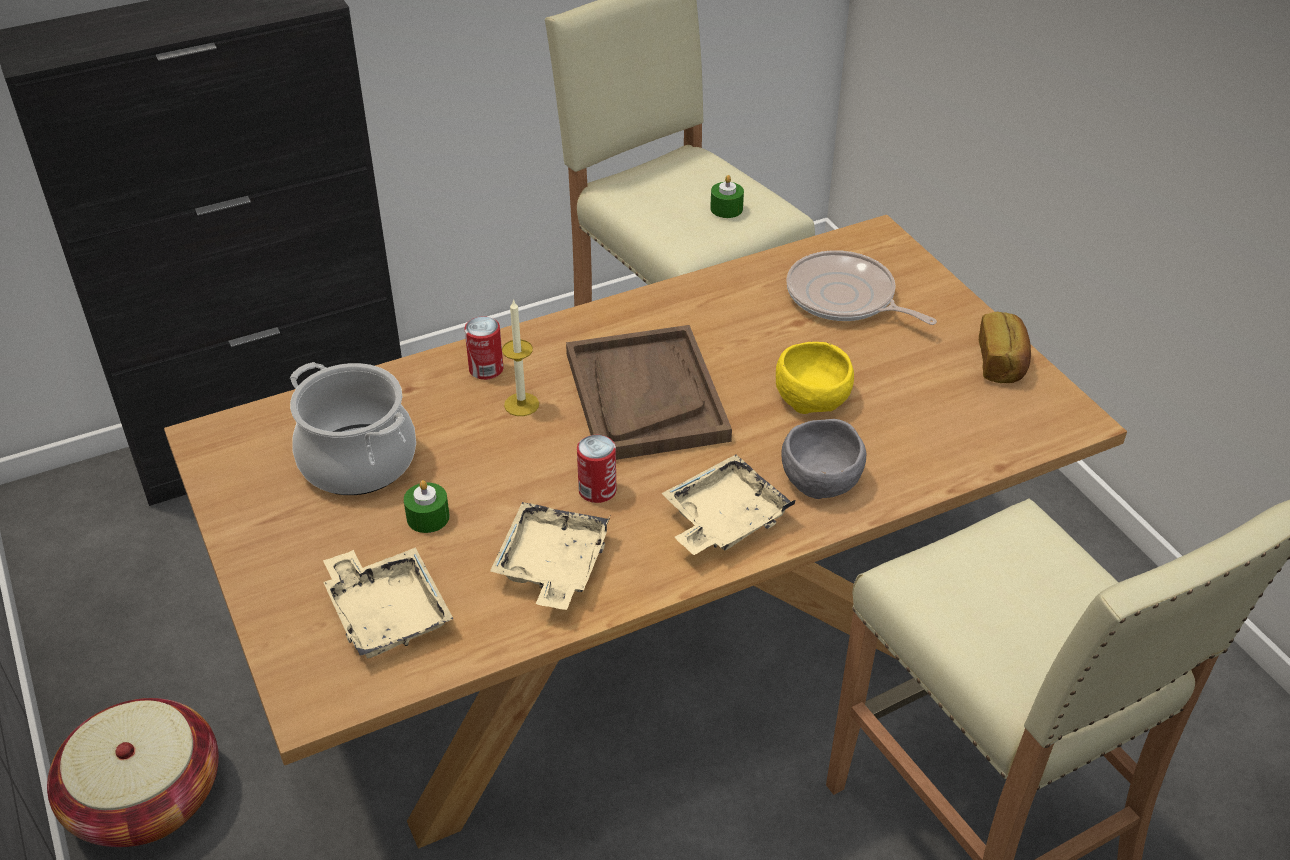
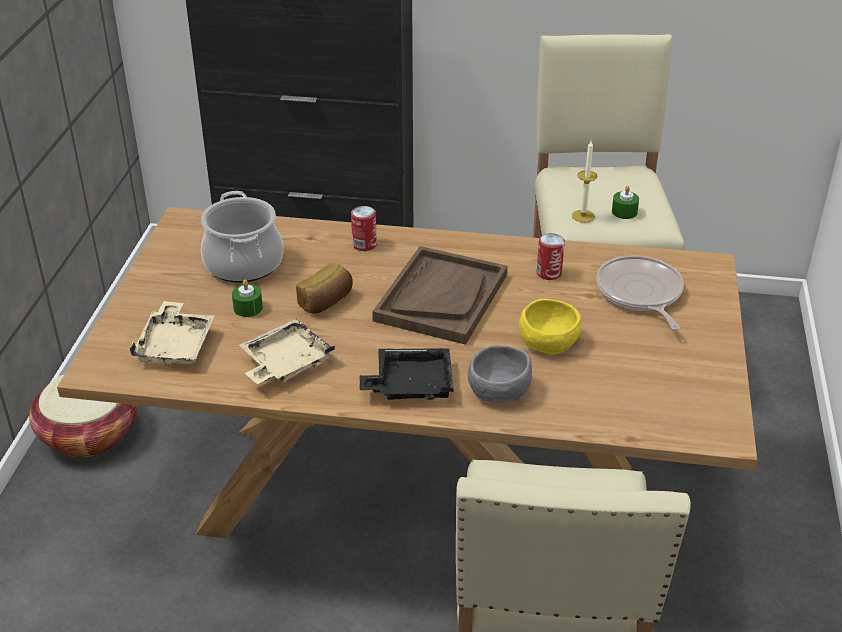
camera: 35 degrees right, 5 degrees down
candle [502,299,539,416] -> candle moved to [572,141,598,223]
can [577,435,616,503] -> can moved to [537,233,565,280]
beige tray [661,455,795,555] -> black tray [360,348,454,400]
bread [979,312,1031,383] -> bread moved to [296,263,353,314]

